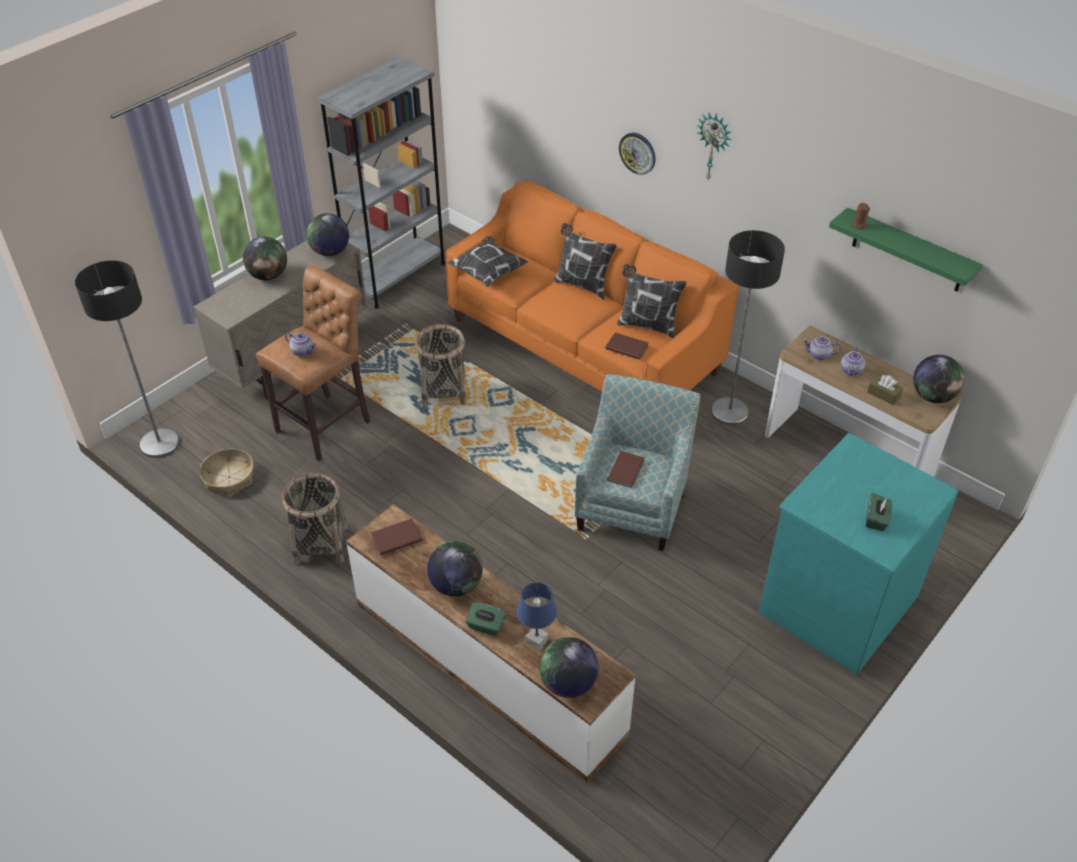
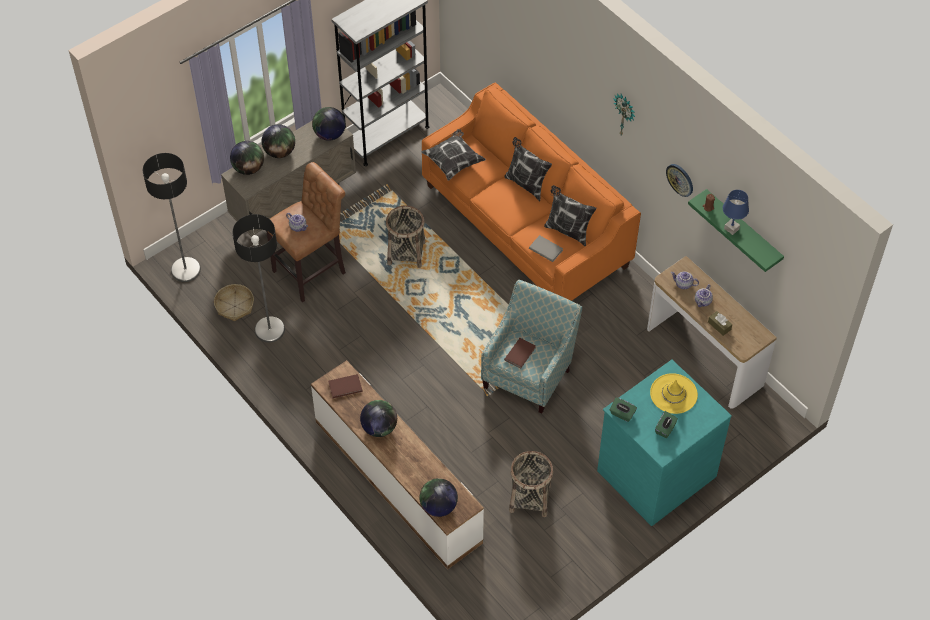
camera: 10 degrees right, 10 degrees up
basket [282,472,348,564] -> basket moved to [509,451,553,517]
green tissue box [466,602,506,636] -> green tissue box moved to [609,398,637,422]
blue table lamp [517,582,557,650] -> blue table lamp moved to [723,190,749,235]
brown book [605,333,648,360] -> grey book [529,235,563,262]
wall clock [619,132,655,175] -> wall clock moved to [666,164,693,197]
floor lamp [711,230,785,425] -> floor lamp moved to [232,214,285,343]
globe [913,355,964,403] -> globe moved to [230,141,264,175]
none -> yellow hat [650,373,698,414]

